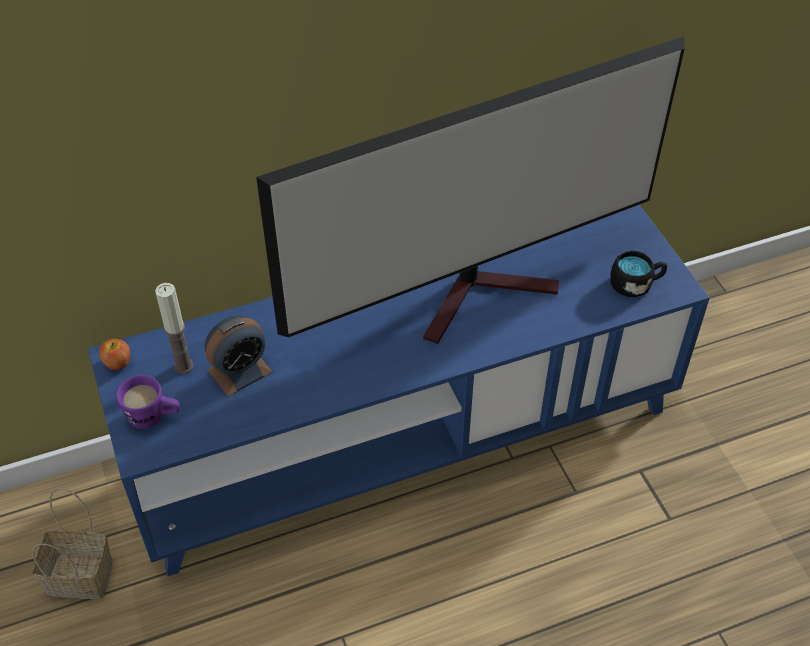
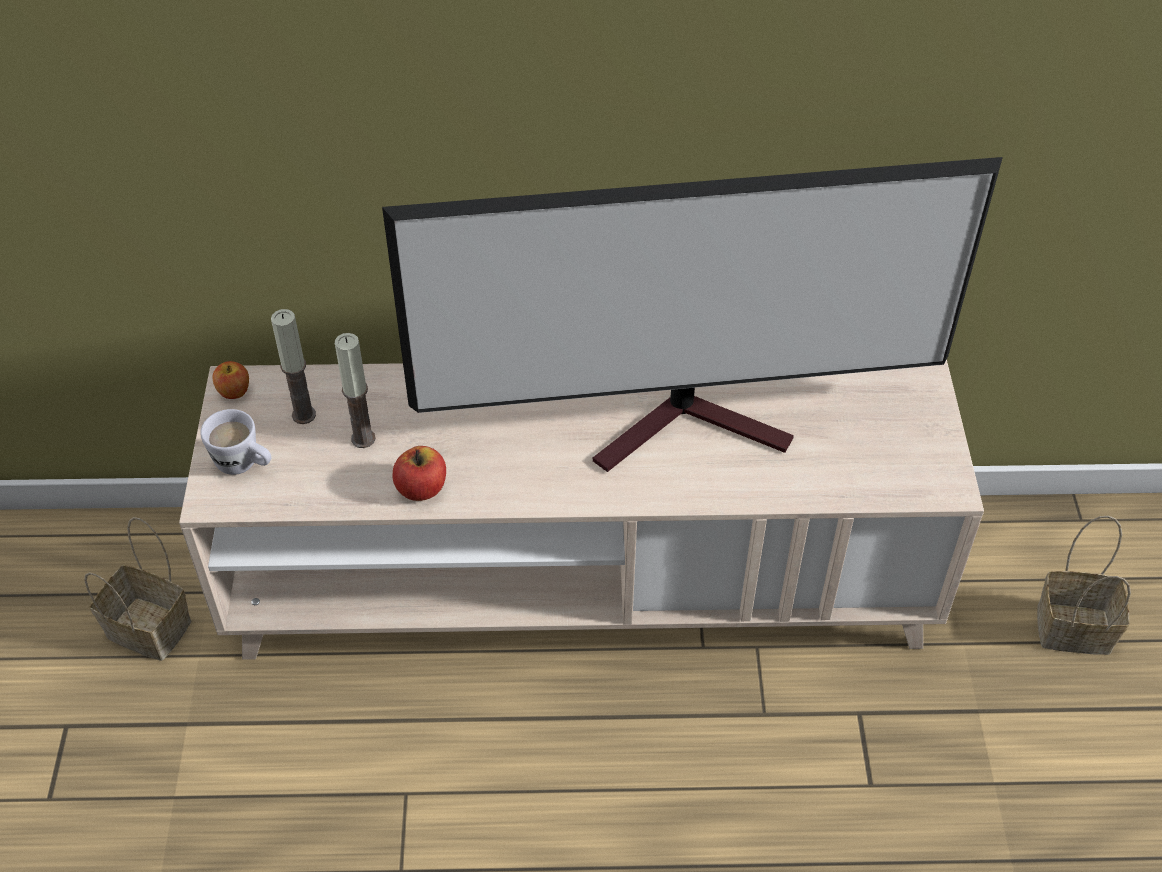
camera: 20 degrees right, 0 degrees up
blue tv stand [88,205,710,576] -> beige tv stand [179,360,984,660]
purple mug [116,375,180,429] -> white mug [200,409,271,475]
alarm clock [205,315,273,396] -> candle [335,333,376,448]
black mug [610,251,667,297] -> none
none -> apple [393,446,446,501]
none -> basket [1037,516,1131,655]

